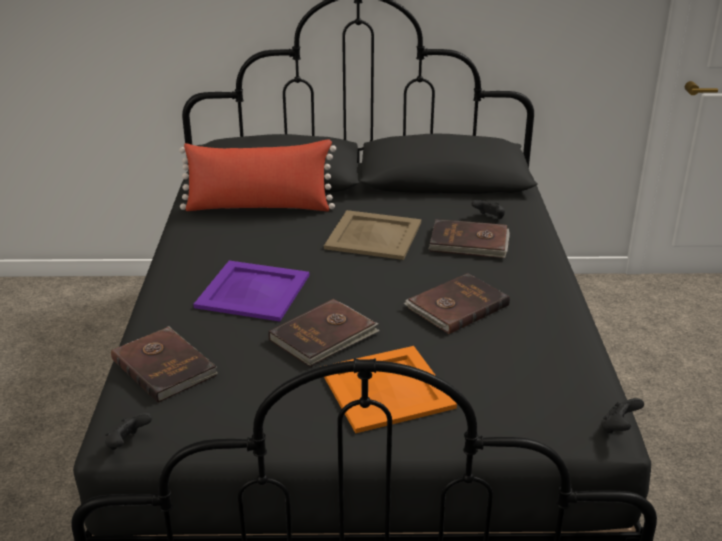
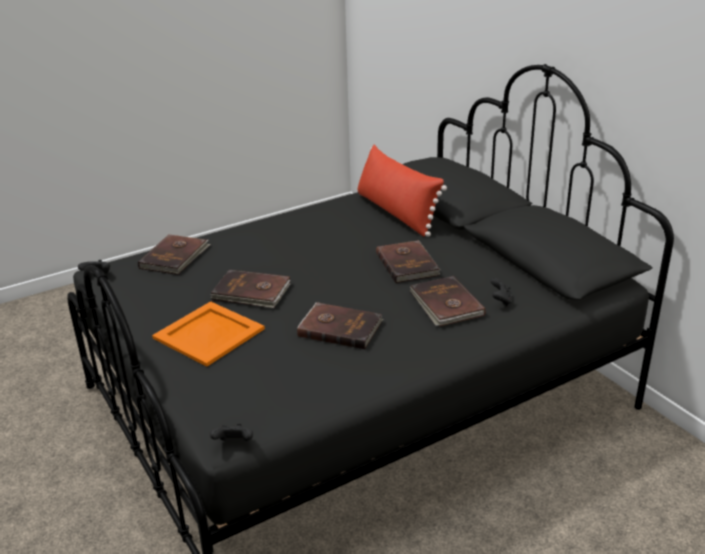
camera: 60 degrees right, 0 degrees up
purple tray [193,261,309,321] -> none
beige tray [324,210,421,260] -> brown book [376,240,440,283]

